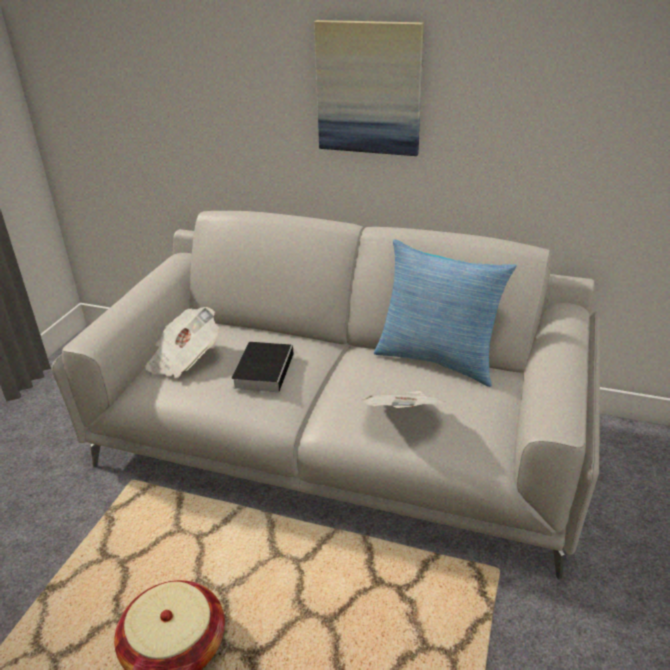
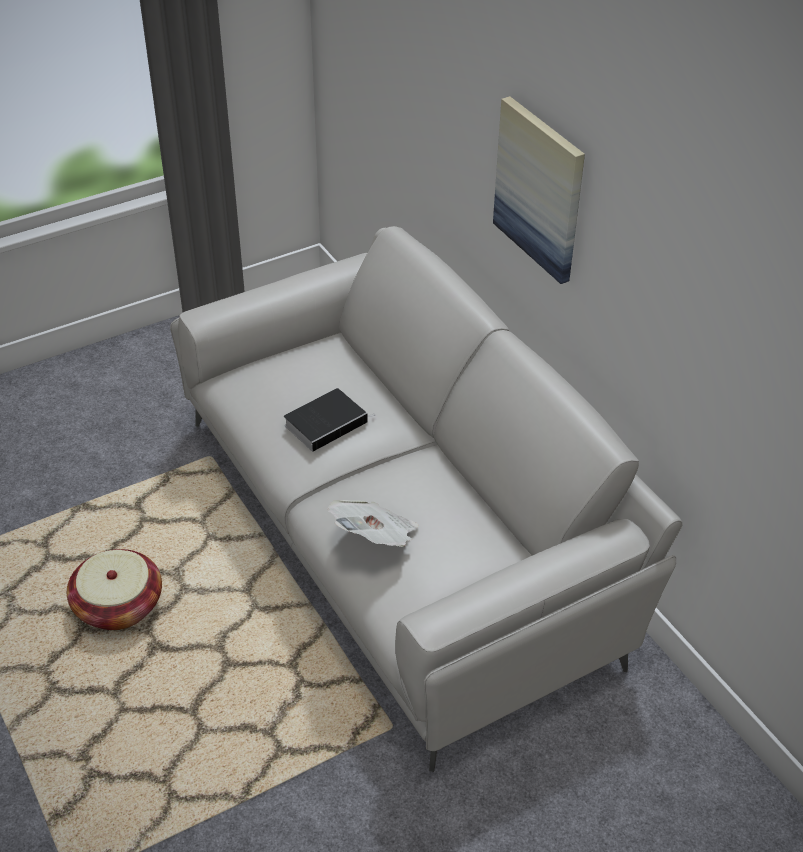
camera: 40 degrees right, 10 degrees up
newspaper [145,307,219,378] -> none
pillow [374,239,517,387] -> none

